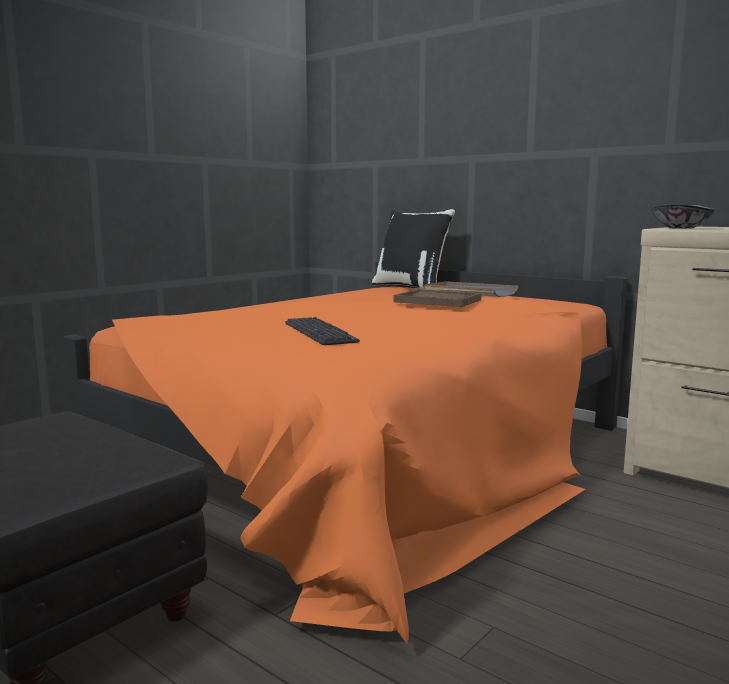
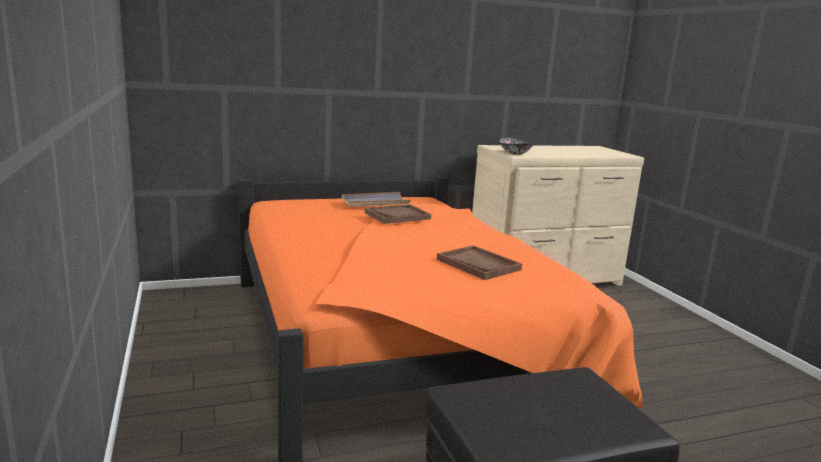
camera: 60 degrees left, 5 degrees up
keyboard [285,317,360,345] -> brown tray [437,245,522,280]
black pillow [372,209,455,290] -> none

